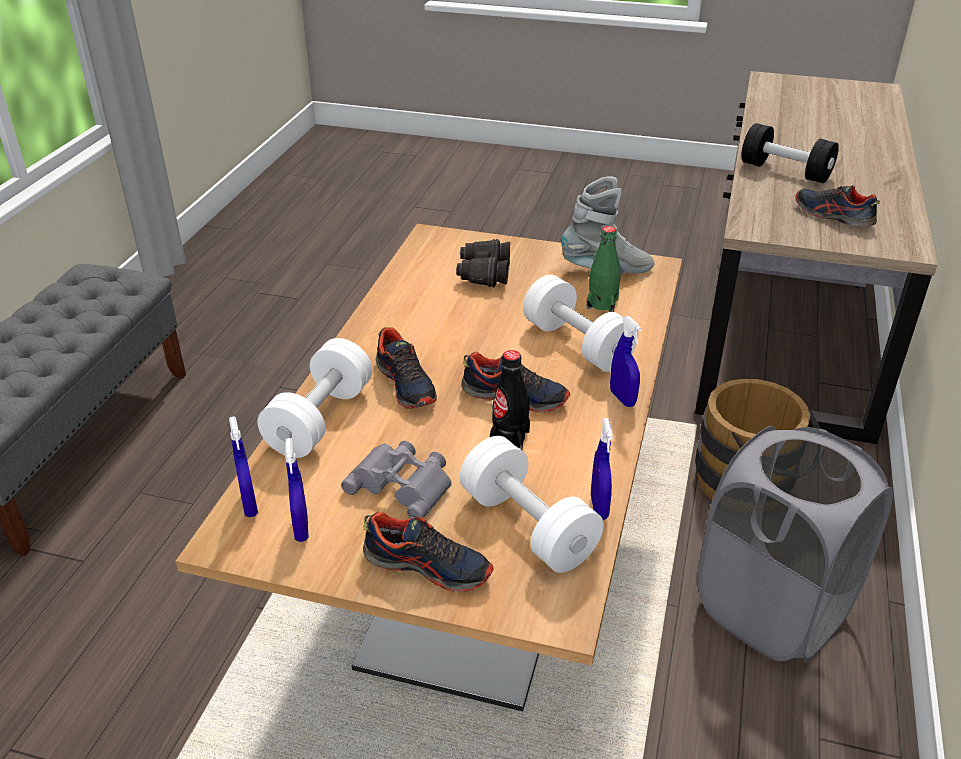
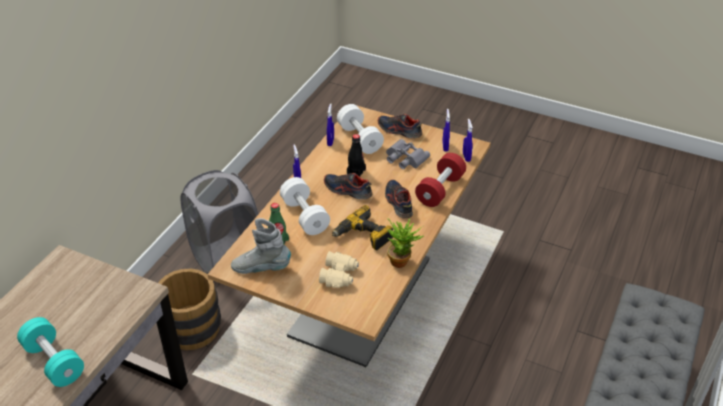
camera: 170 degrees left, 5 degrees up
white dumbbell [257,338,372,458] -> red dumbbell [415,153,466,207]
black binoculars [456,239,510,287] -> beige binoculars [319,251,359,288]
black dumbbell [741,123,839,183] -> turquoise dumbbell [17,317,84,387]
shoe [795,185,880,227] -> none
none -> power drill [332,205,393,251]
none -> potted plant [387,218,423,268]

